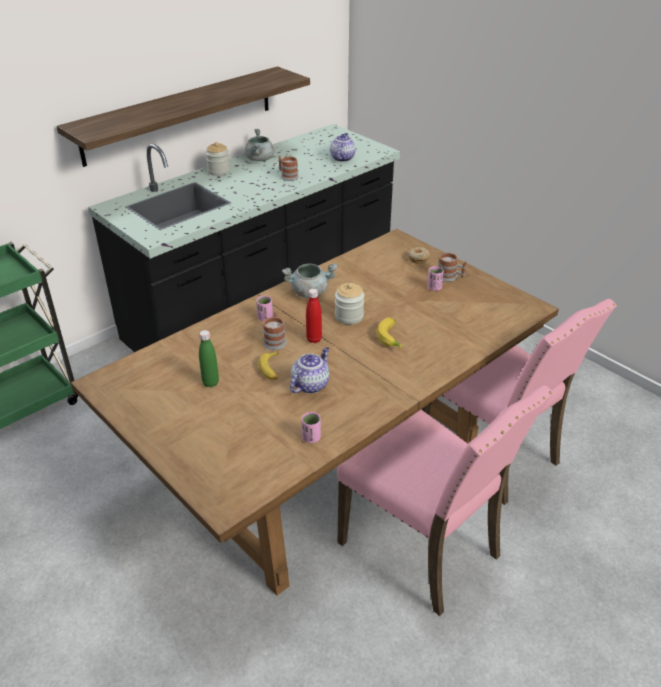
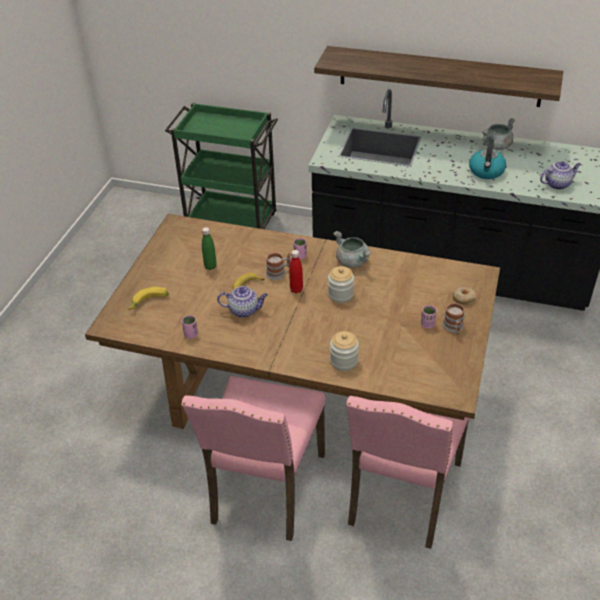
camera: 60 degrees right, 5 degrees up
jar [206,142,230,176] -> jar moved to [330,331,359,371]
mug [278,156,299,181] -> kettle [469,139,506,179]
banana [376,317,402,349] -> banana moved to [128,287,169,310]

